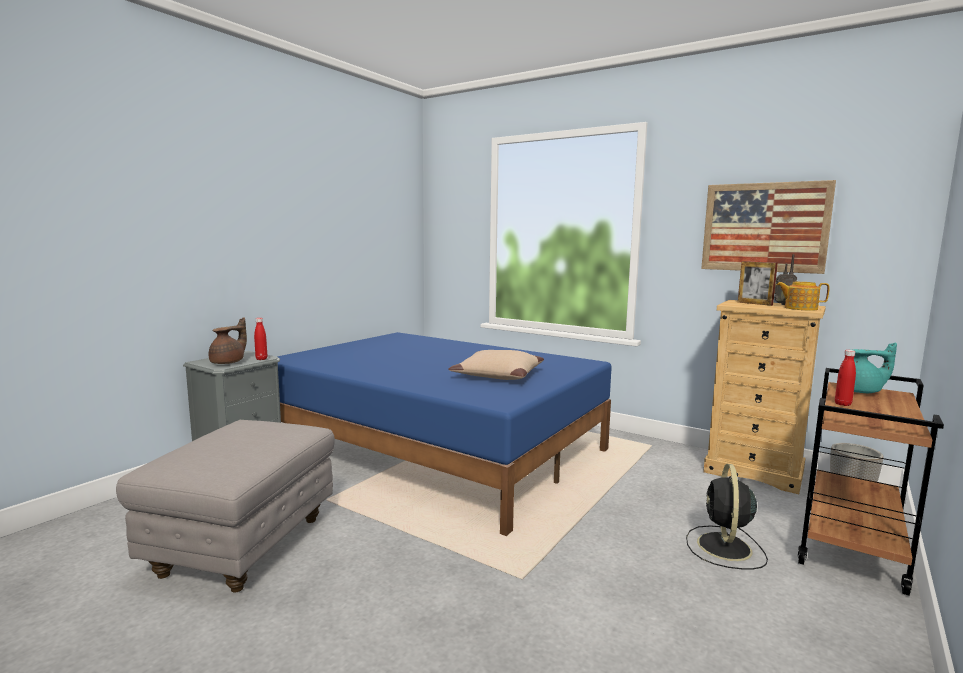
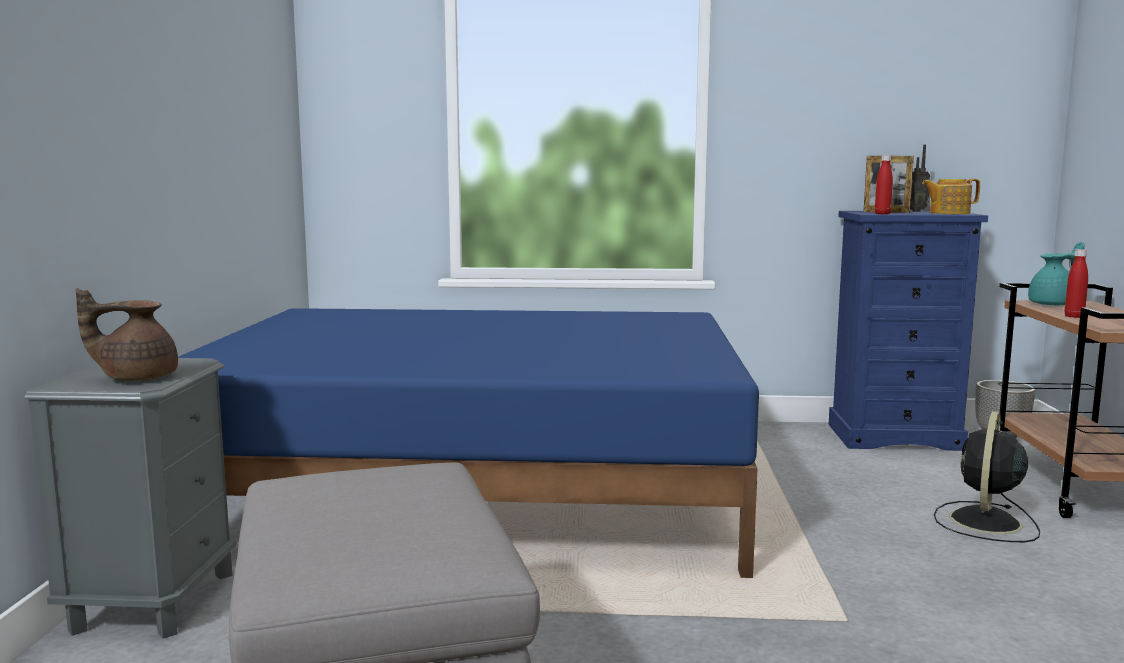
camera: 30 degrees left, 0 degrees up
brown teapot [209,317,247,364] -> brown teapot turned 105 degrees counterclockwise [76,288,178,381]
red bottle [254,318,267,360] -> red bottle moved to [875,155,893,214]
beige pillow [448,350,544,380] -> none
black fan [686,464,768,569] -> black fan turned 45 degrees clockwise [934,411,1040,542]
picture [701,180,836,274] -> none
beige dresser [703,300,826,494] -> blue dresser [828,211,988,451]

